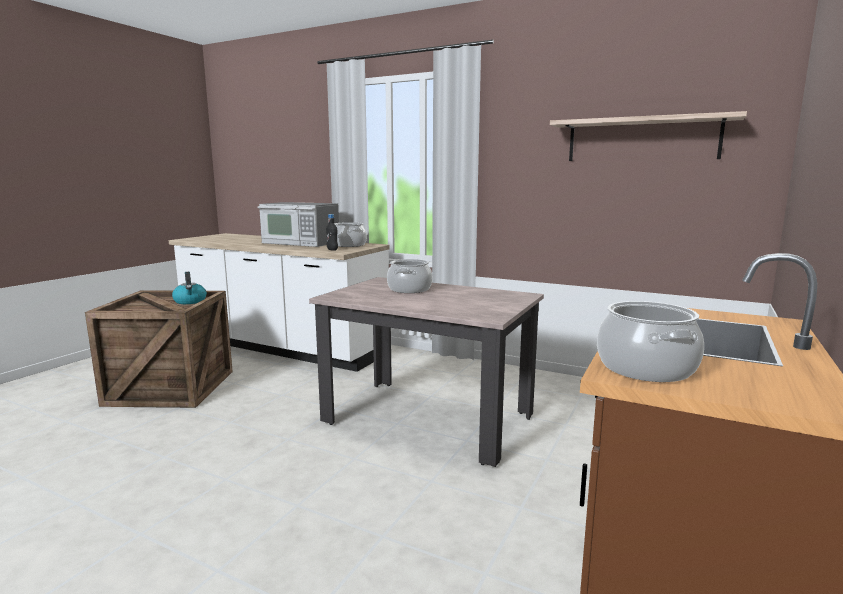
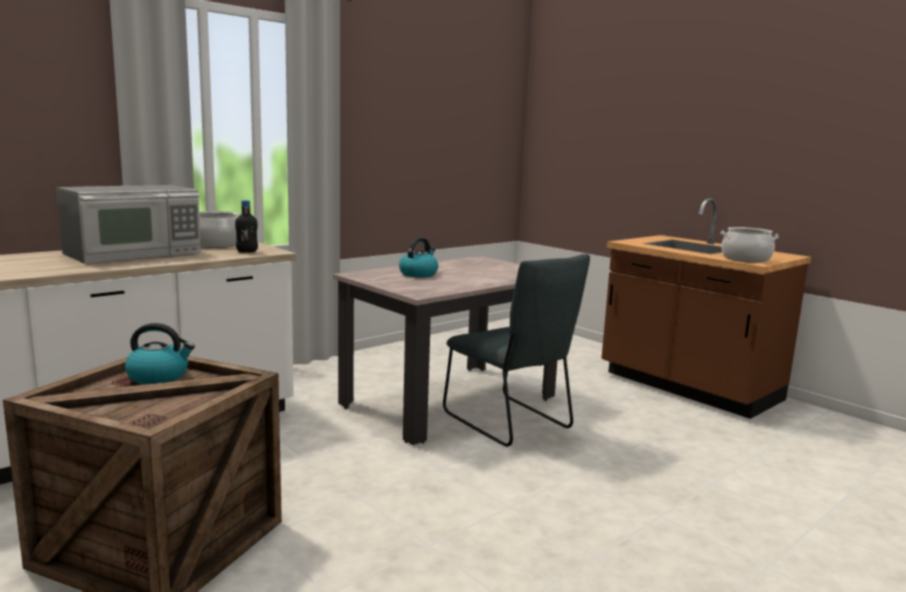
camera: 70 degrees left, 0 degrees up
cooking pot [387,259,432,293] -> kettle [399,237,438,278]
shelf [550,111,747,161] -> none
none -> grey chair [443,254,590,447]

